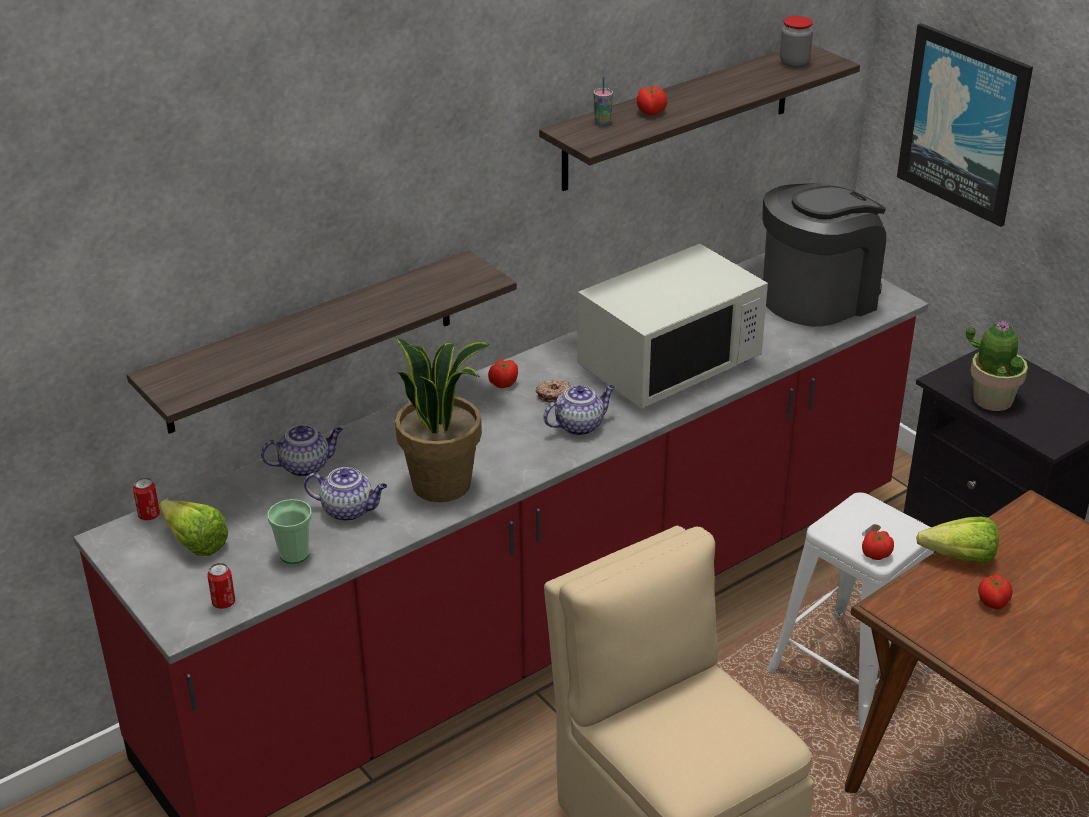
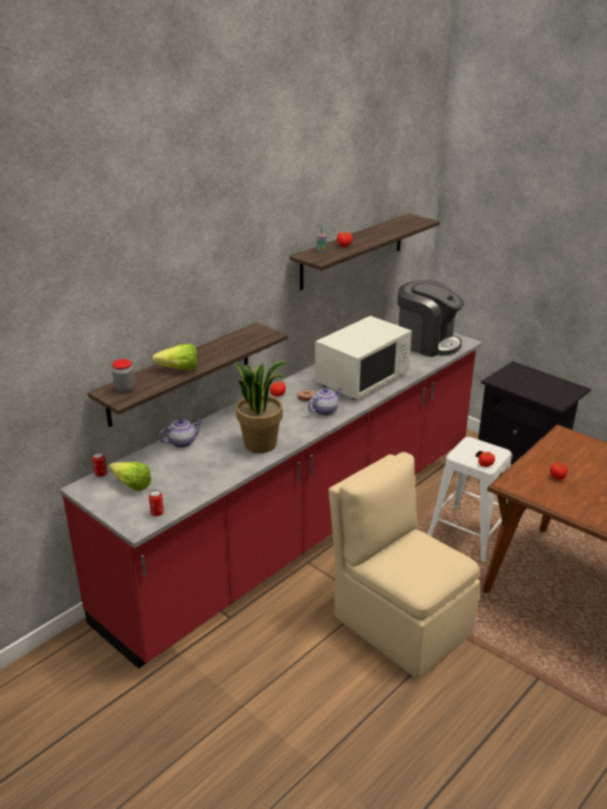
camera: 10 degrees left, 5 degrees down
cup [267,499,312,564] -> none
teapot [304,467,387,521] -> none
coffee machine [762,183,886,327] -> coffee machine turned 75 degrees clockwise [398,280,464,357]
jar [780,16,813,67] -> jar moved to [112,359,135,393]
picture [897,23,1033,227] -> none
lettuce [916,517,999,564] -> lettuce moved to [152,344,198,371]
potted plant [966,320,1028,411] -> none

